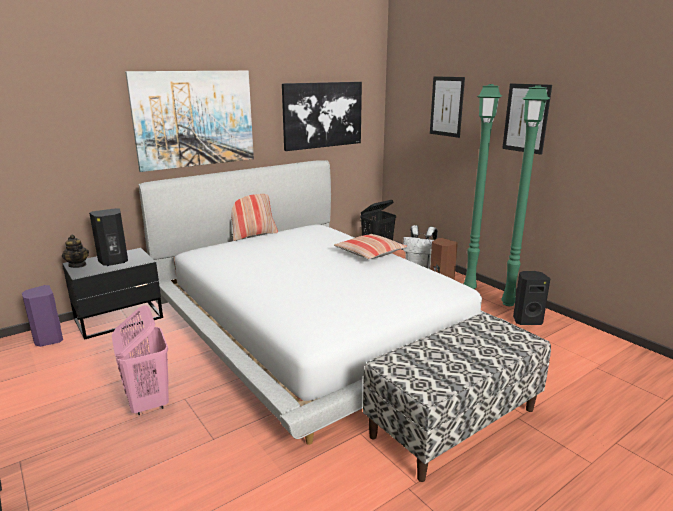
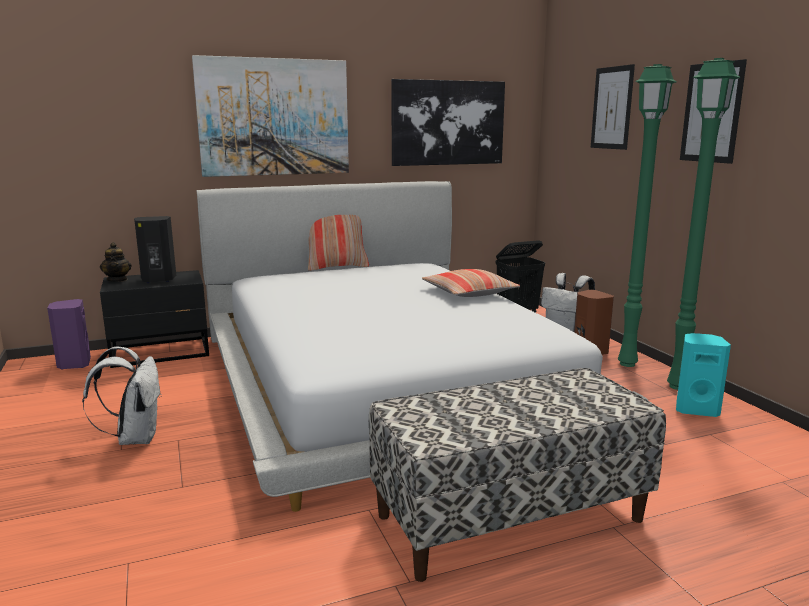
camera: 15 degrees right, 5 degrees down
pink laundry basket [112,305,169,415] -> white backpack [82,347,162,445]
black speaker [513,271,551,325] -> turquoise speaker [676,333,731,417]

